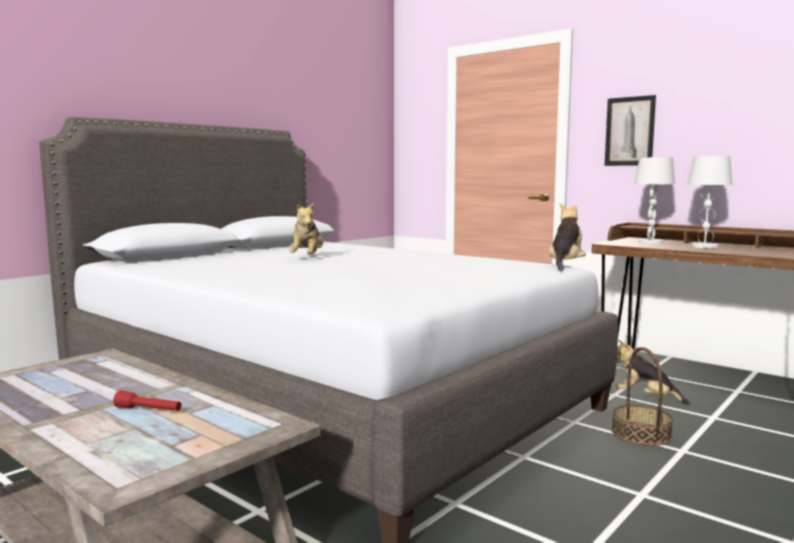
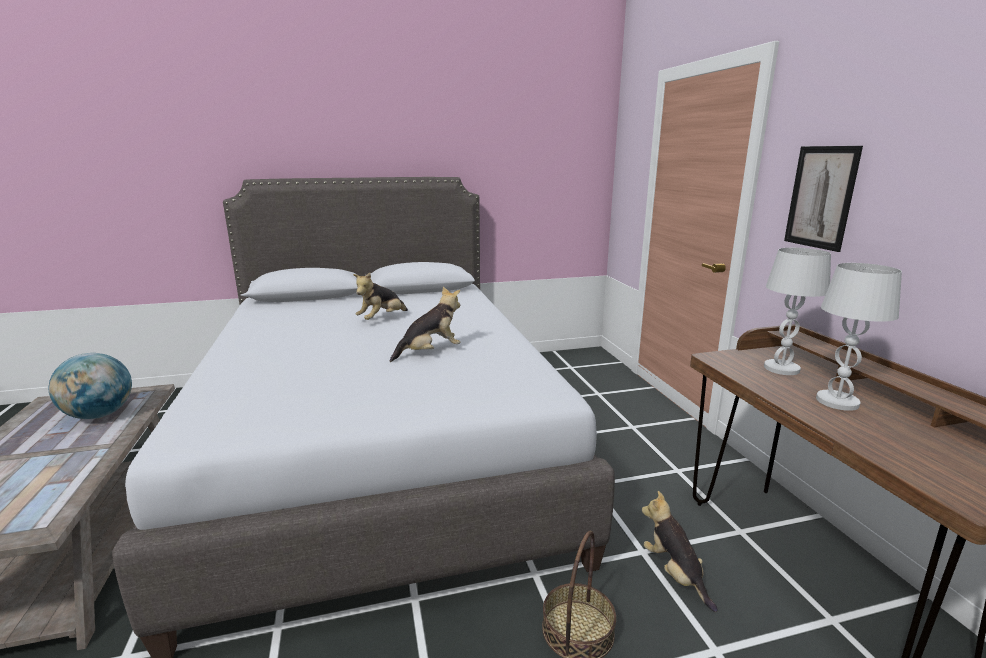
camera: 35 degrees right, 10 degrees up
red flashlight [113,390,181,411] -> none
plush toy [549,204,586,271] -> plush toy moved to [390,287,461,362]
none -> globe [49,353,132,419]

